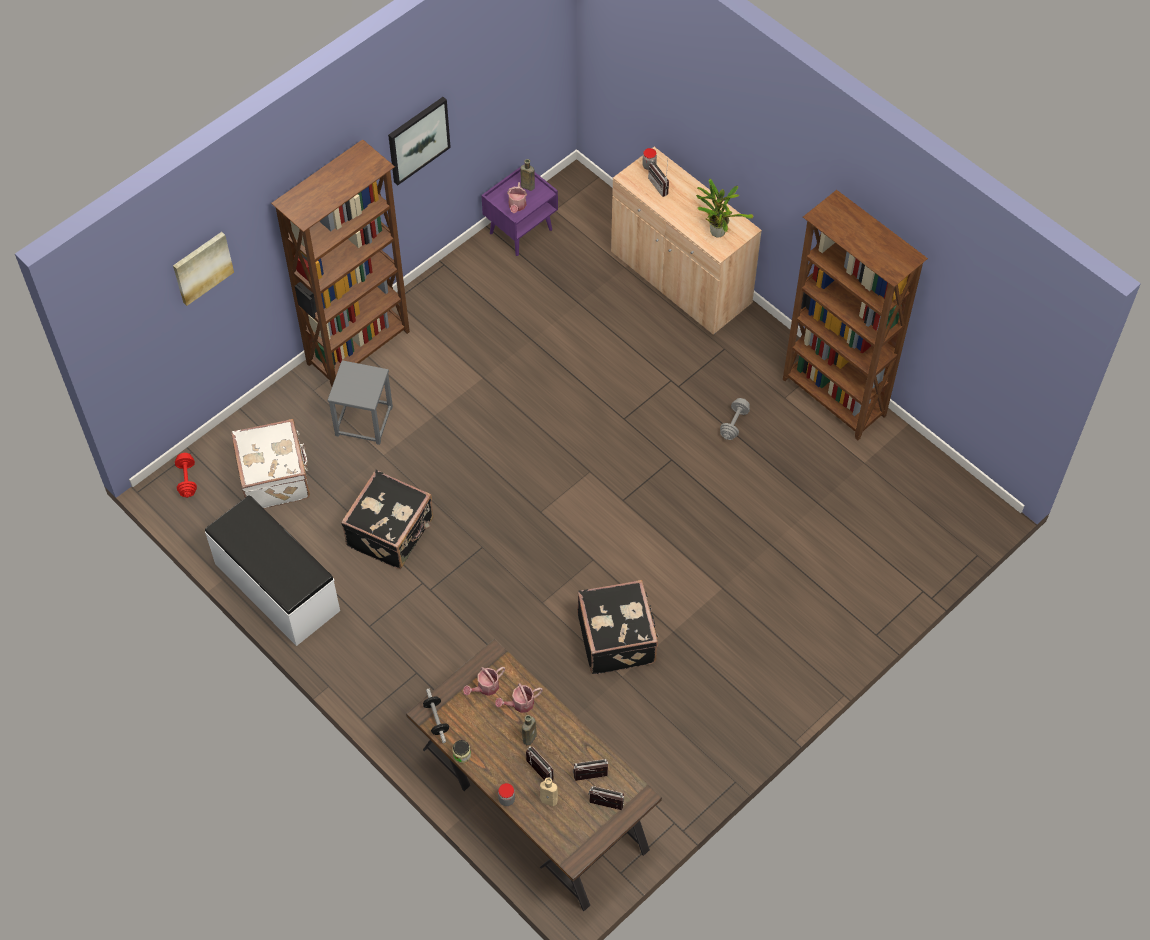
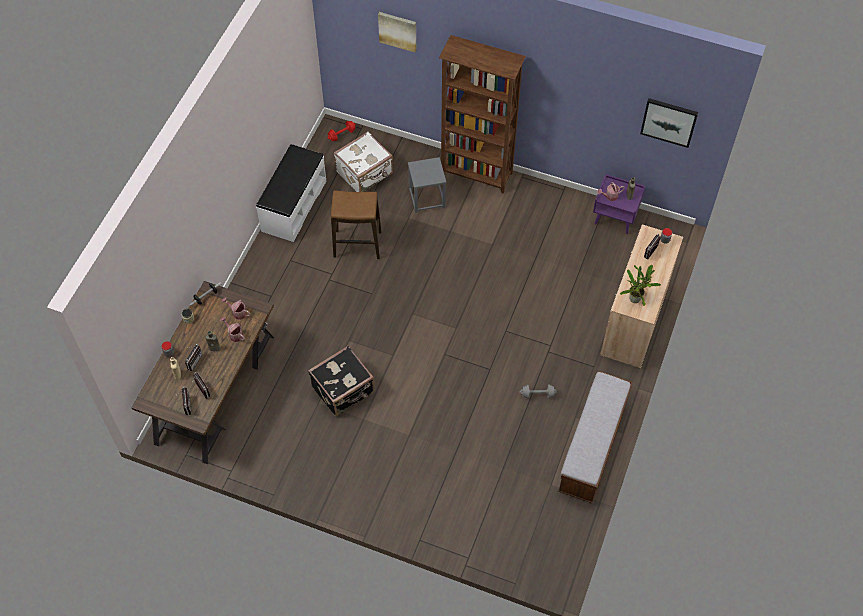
camera: 65 degrees right, 0 degrees up
black suitcase [341,470,433,569] -> stool [331,191,382,259]
picture [388,97,451,185] -> picture moved to [640,98,698,148]
brown bookcase [783,190,928,440] -> bench [558,371,633,504]

